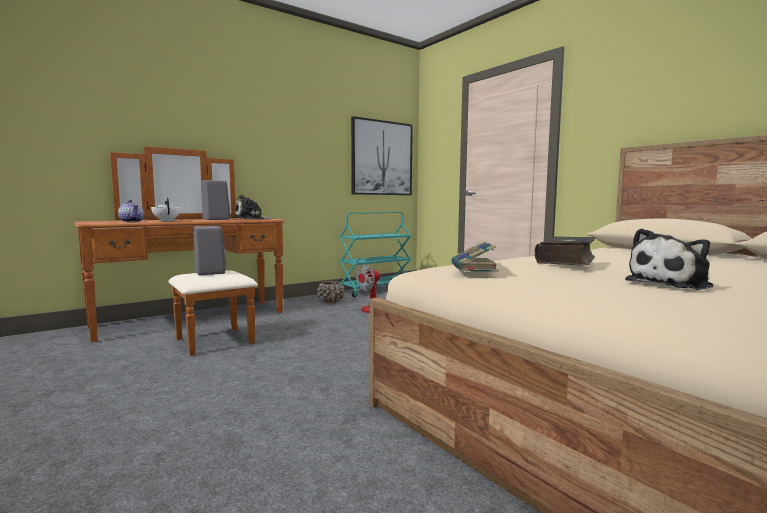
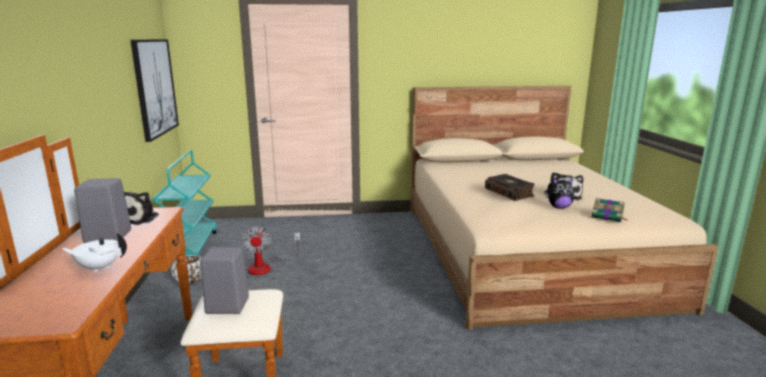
camera: 60 degrees left, 10 degrees up
teapot [118,200,144,222] -> none
book [451,241,499,272] -> book moved to [592,198,628,222]
none -> plush toy [548,178,574,209]

